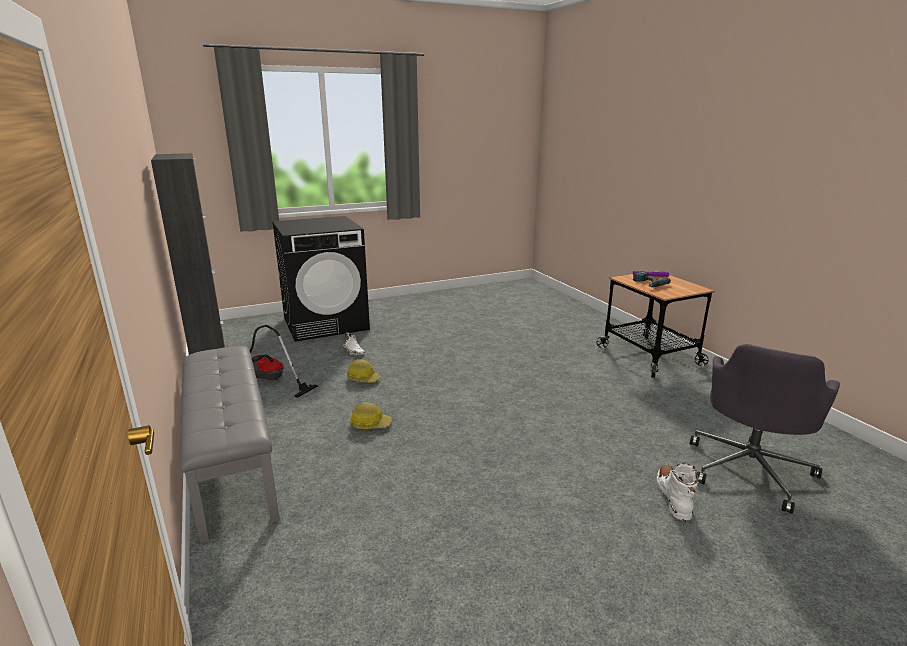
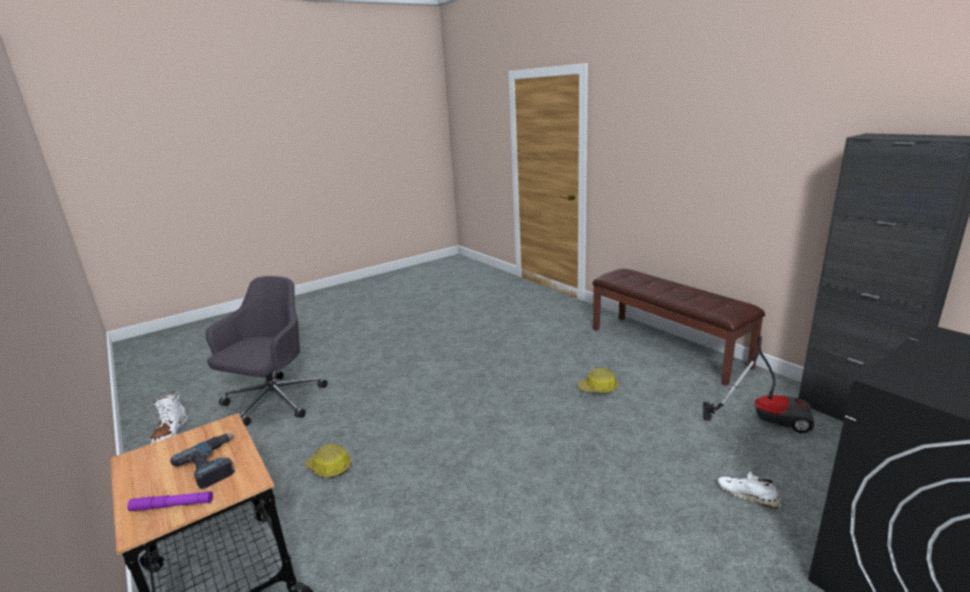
camera: 170 degrees right, 0 degrees up
grey bench [180,346,280,543] -> brown bench [592,269,765,386]
hard hat [347,359,381,383] -> hard hat moved to [305,444,351,477]
white boot [656,463,699,521] -> white boot moved to [150,391,188,444]

